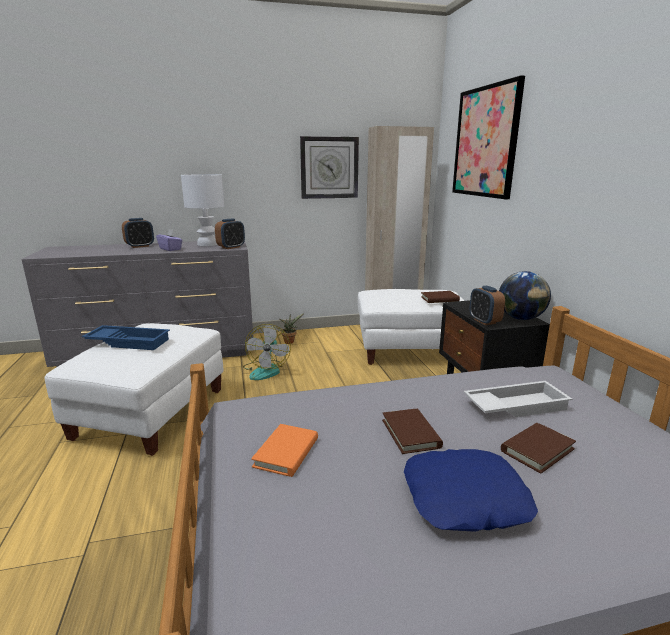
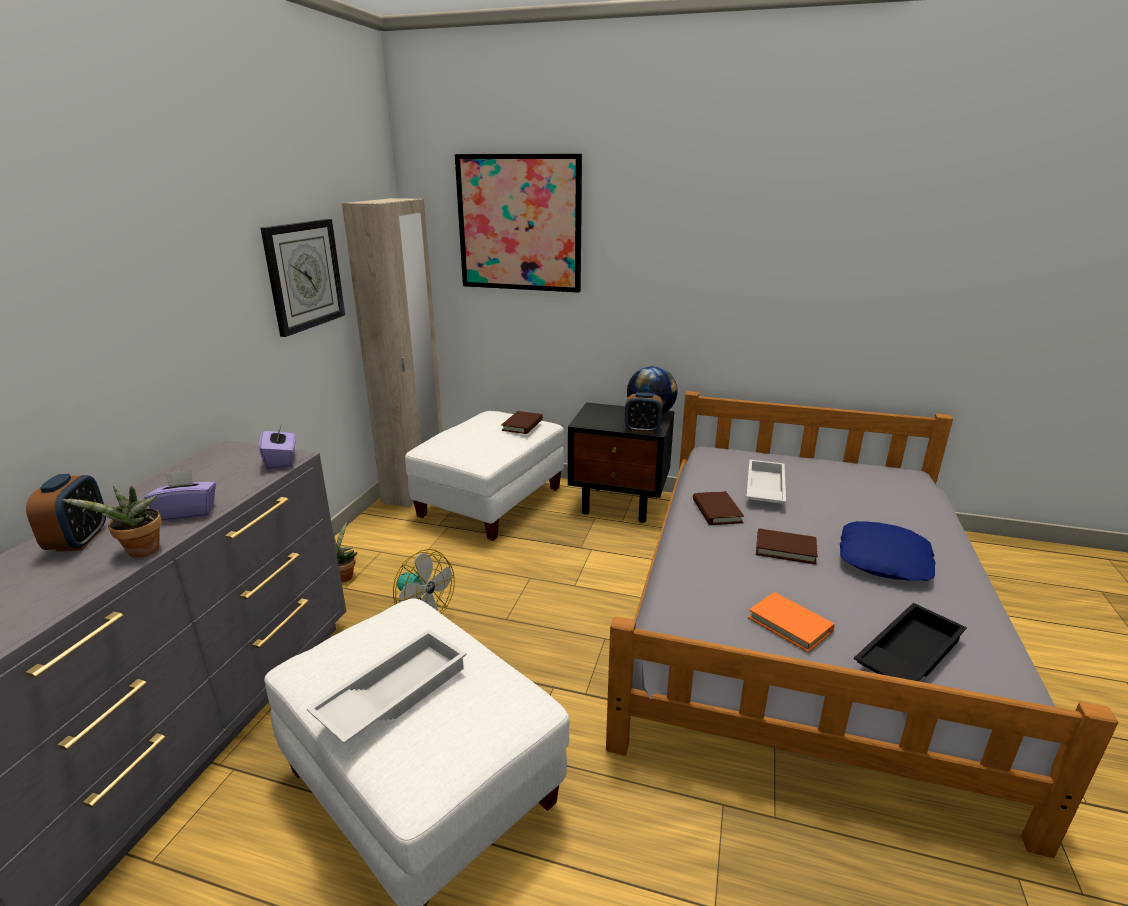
camera: 60 degrees left, 5 degrees up
blue tray [82,325,170,350] -> white tray [307,629,467,744]
white table lamp [181,174,224,246] -> none
alarm clock [215,219,245,249] -> purple tissue box [259,423,296,469]
brown book [501,423,576,474] -> brown book moved to [693,491,744,525]
none -> potted plant [61,486,162,557]
none -> black tray [854,603,967,681]

